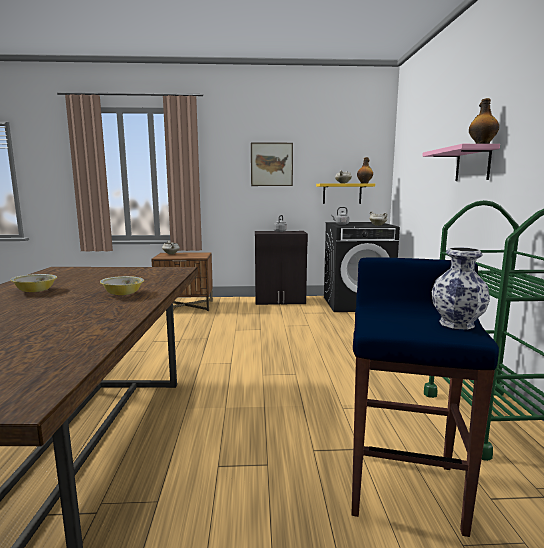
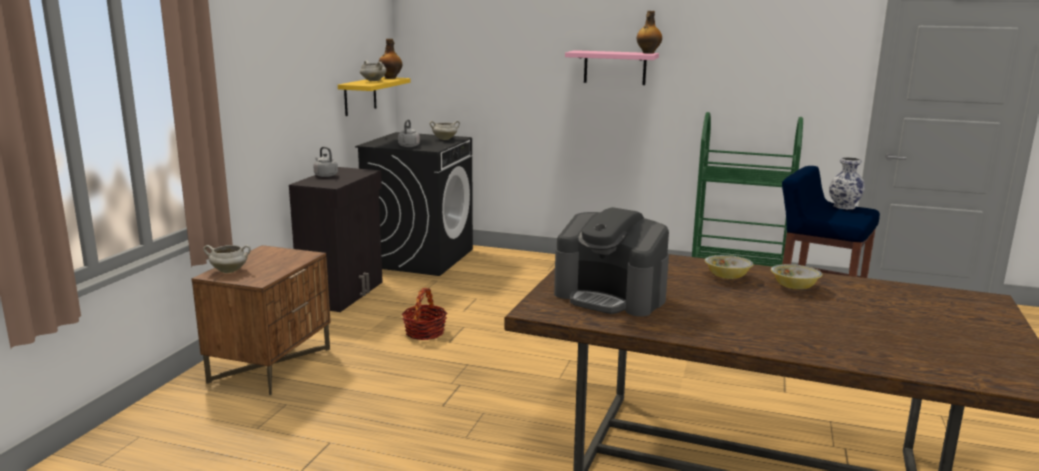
camera: 70 degrees left, 5 degrees up
bowl [10,274,57,292] -> bowl moved to [771,264,823,289]
picture [251,142,293,186] -> none
none -> basket [402,288,447,340]
none -> coffee machine [554,207,669,316]

